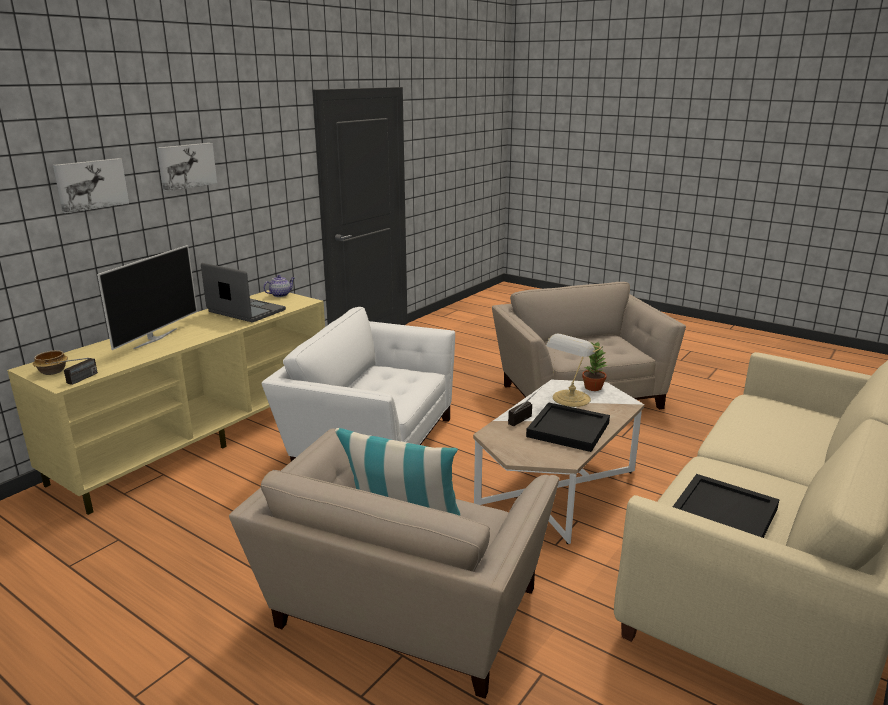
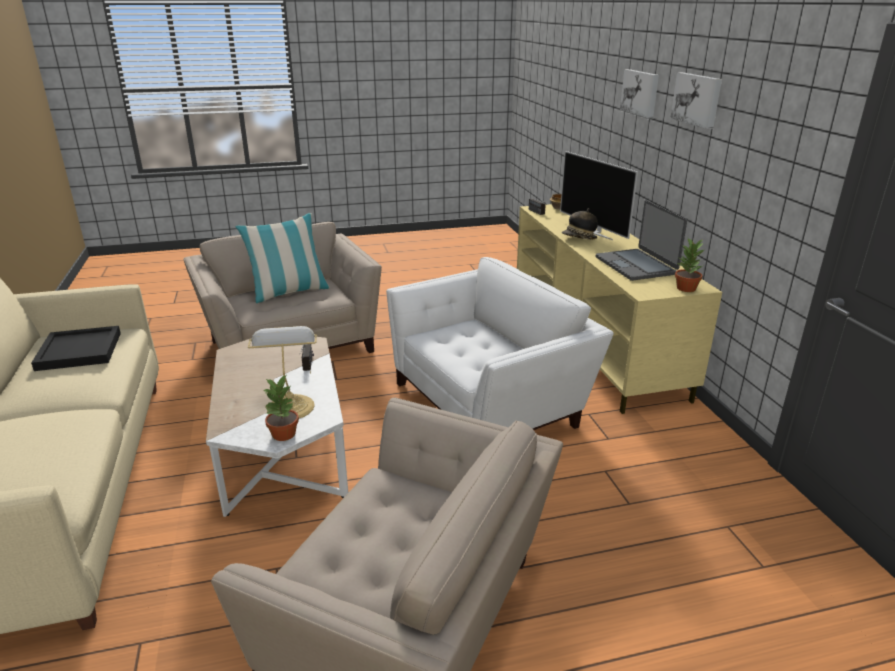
camera: 130 degrees right, 5 degrees up
laptop [201,263,286,322] -> laptop turned 90 degrees clockwise [596,200,687,281]
teapot [263,275,295,297] -> potted plant [675,238,704,292]
black tray [526,402,610,452] -> none
none -> hat [562,208,598,240]

